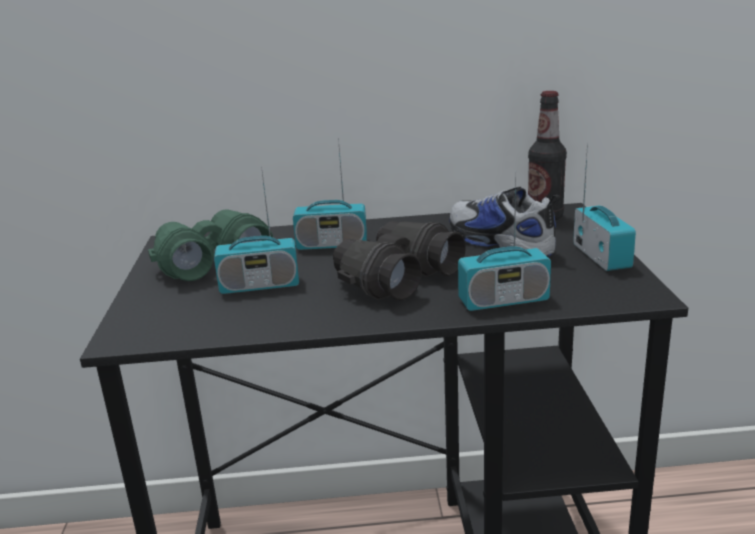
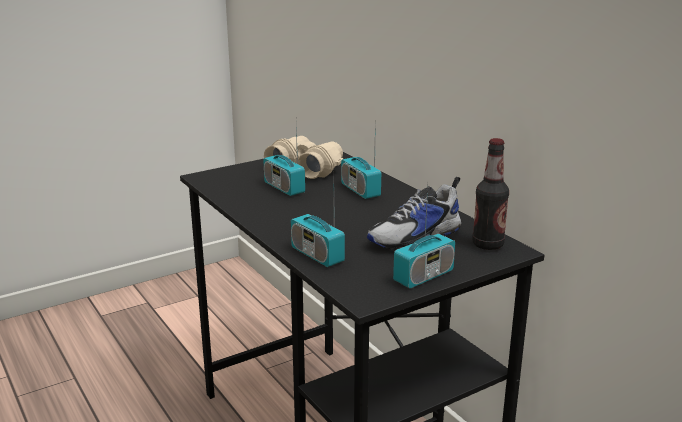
camera: 60 degrees right, 0 degrees up
green binoculars [148,209,274,281] -> beige binoculars [264,136,343,179]
black binoculars [333,221,466,301] -> none
shoe [449,187,560,257] -> shoe turned 150 degrees counterclockwise [367,177,461,250]

